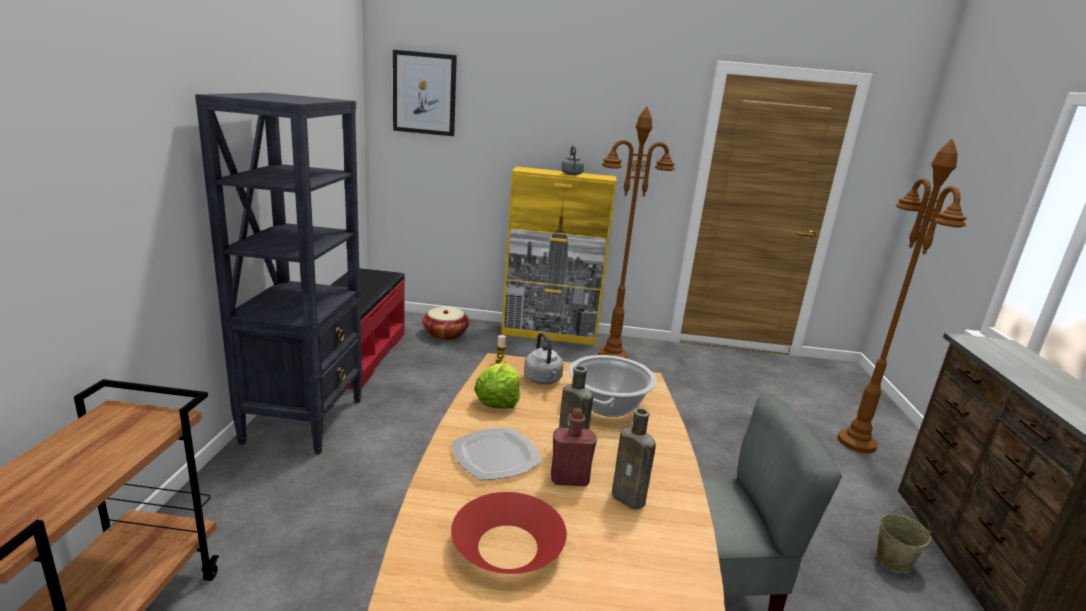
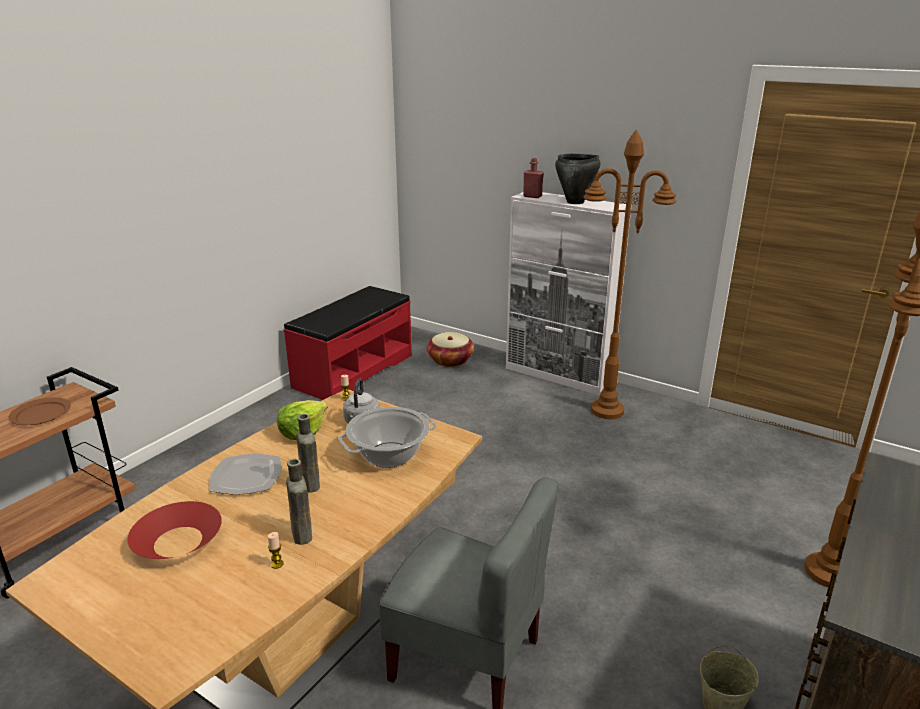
camera: 30 degrees right, 5 degrees up
black bookcase [195,93,363,455] -> none
picture [393,50,457,136] -> none
yellow cabinet [501,167,617,345] -> white cabinet [506,192,632,396]
red bottle [551,408,597,486] -> red bottle moved to [523,158,544,198]
grey kettle [561,146,584,175] -> black cooking pot [555,154,601,204]
none -> brown plate [9,397,71,425]
none -> candle [268,532,284,569]

